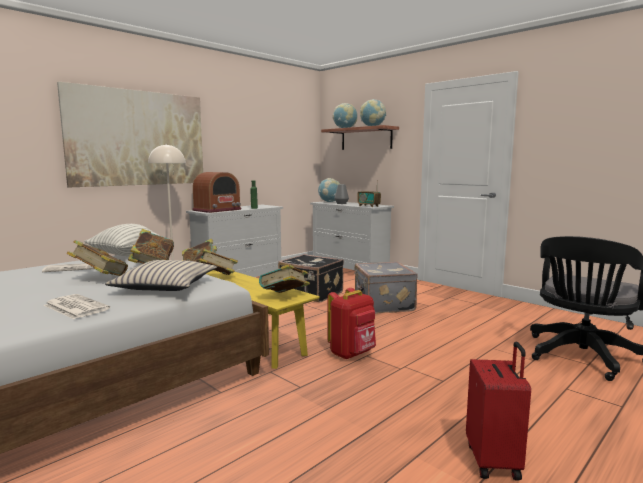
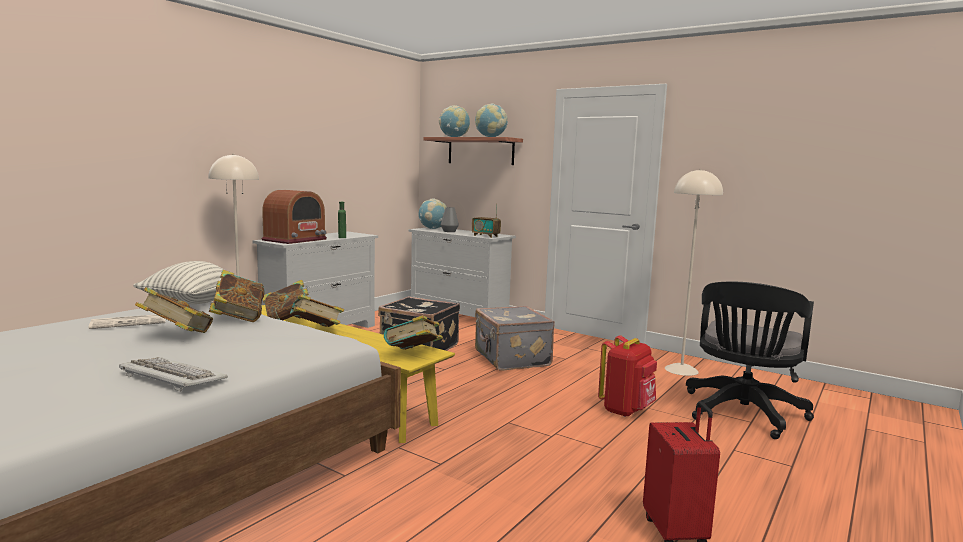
camera: 10 degrees left, 0 degrees up
newspaper [43,294,110,319] -> keyboard [119,357,228,392]
picture [57,82,203,187] -> none
beige pillow [105,260,217,291] -> none
red backpack [328,288,376,359] -> red backpack moved to [598,336,657,417]
none -> beige floor lamp [665,169,723,376]

